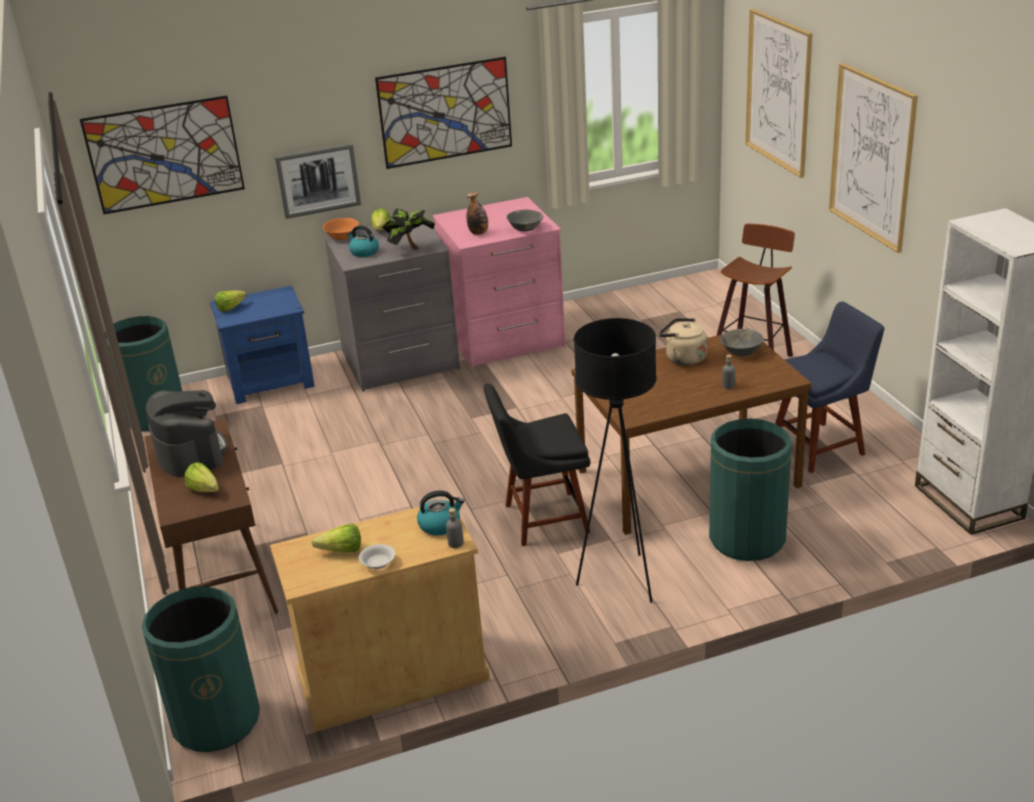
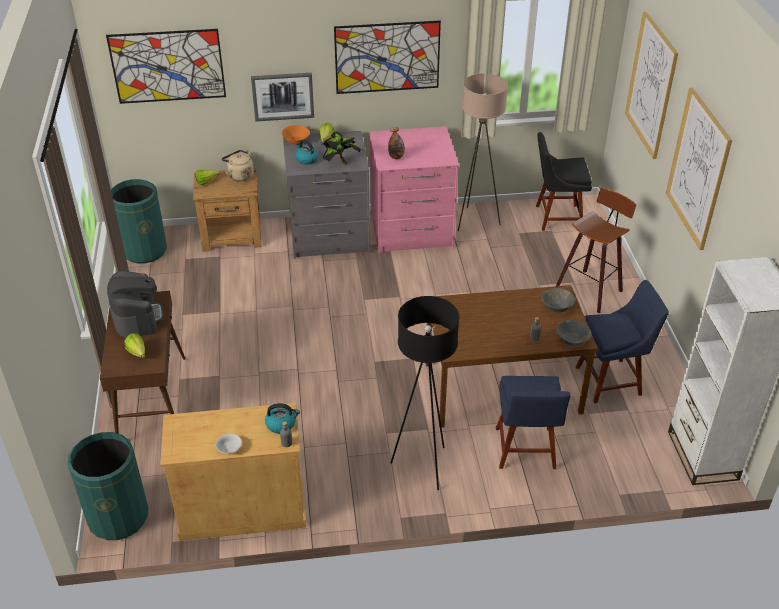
camera: 10 degrees right, 10 degrees up
blue nightstand [210,285,315,404] -> brown nightstand [193,168,262,252]
lettuce [312,524,361,552] -> none
black chair [484,383,591,546] -> black chair moved to [536,132,592,231]
grey bowl [506,210,544,231] -> grey bowl moved to [557,320,591,346]
beige kettle [659,318,707,365] -> beige kettle moved to [222,150,254,181]
green trash can [709,418,792,561] -> blue chair [496,376,571,469]
none -> beige floor lamp [458,74,508,231]

